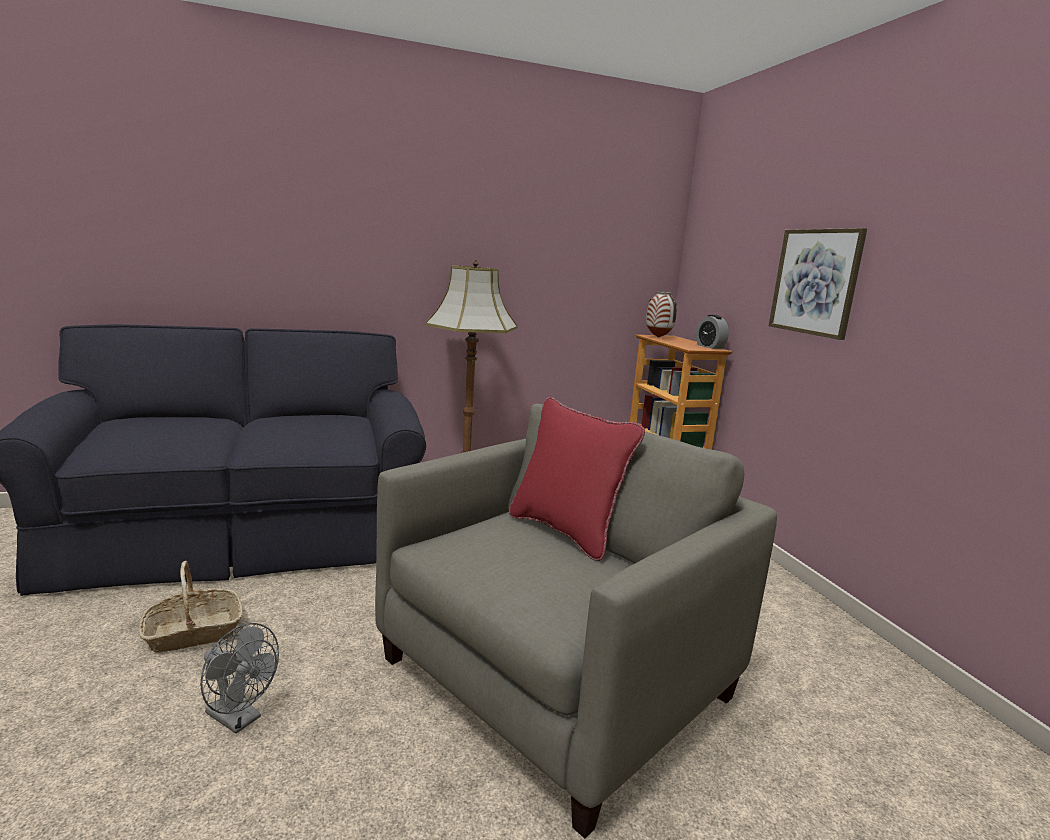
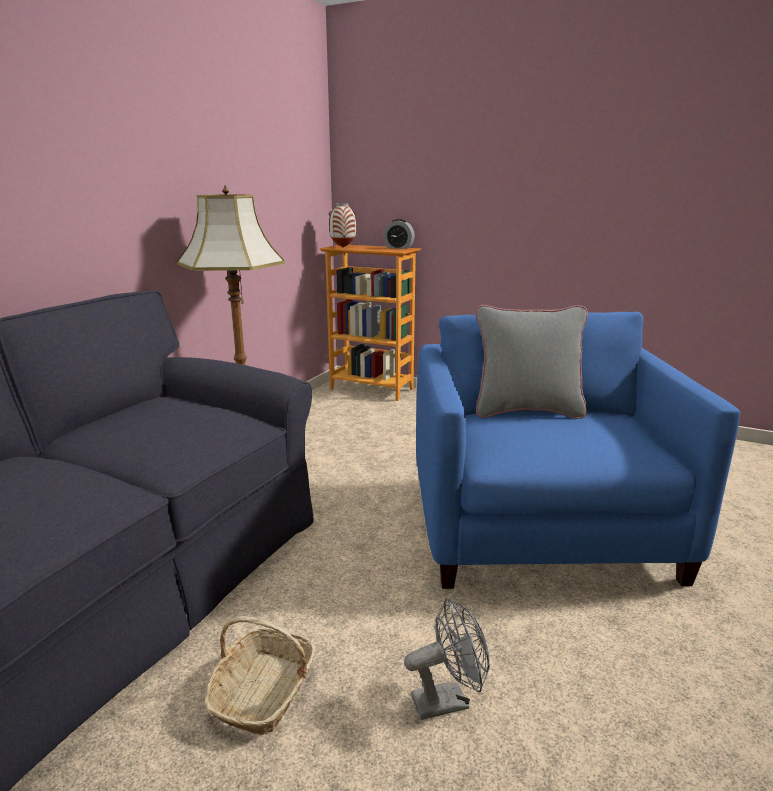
camera: 45 degrees left, 5 degrees up
beige armchair [375,404,777,839] -> blue armchair [416,312,740,589]
red pillow [509,397,645,561] -> grey pillow [476,305,588,419]
picture [768,228,867,340] -> none

